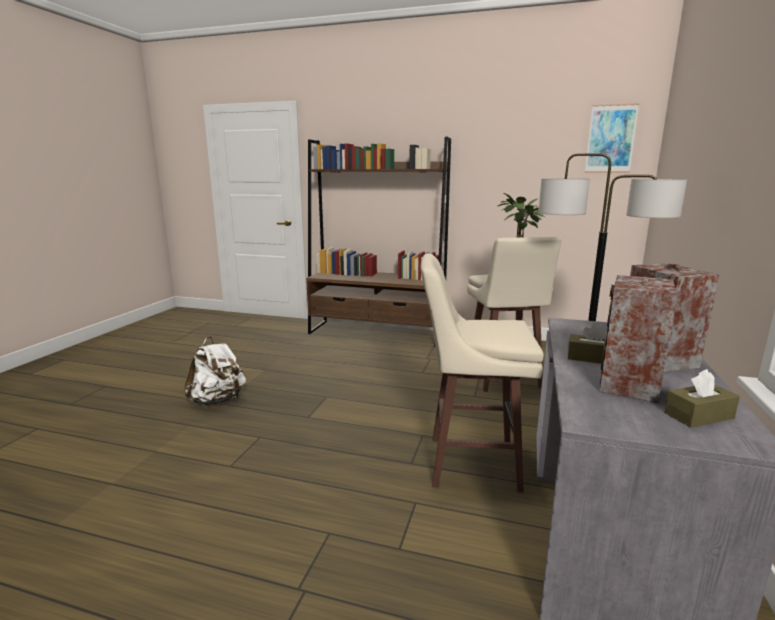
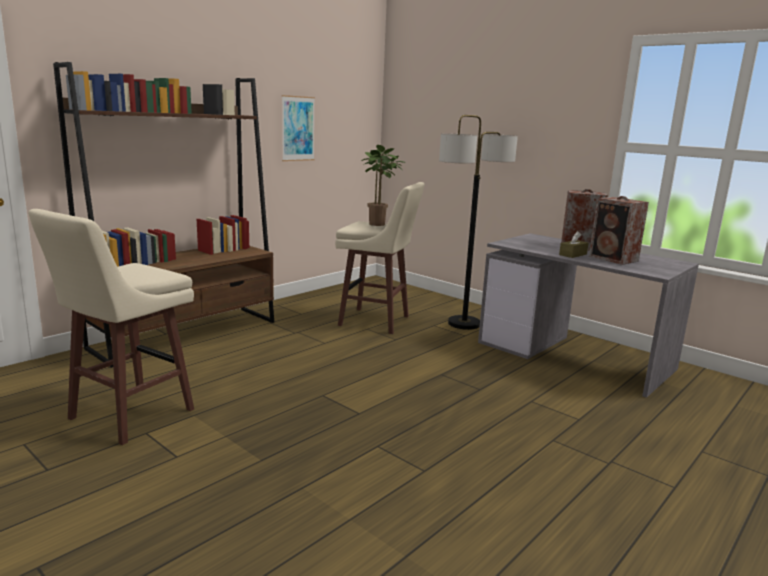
camera: 65 degrees left, 0 degrees up
white backpack [184,336,246,406] -> none
beige stool [421,253,544,492] -> beige stool moved to [28,209,194,445]
picture [585,103,639,173] -> picture moved to [282,95,315,161]
brown tissue box [664,369,740,428] -> none

